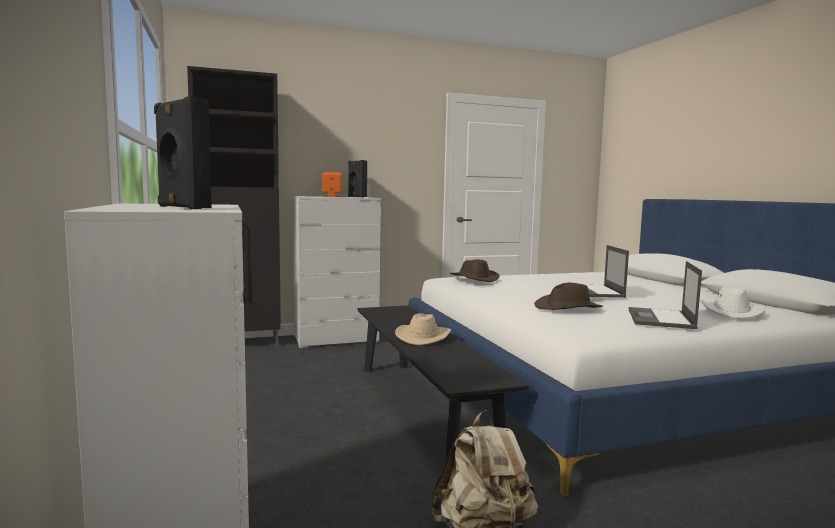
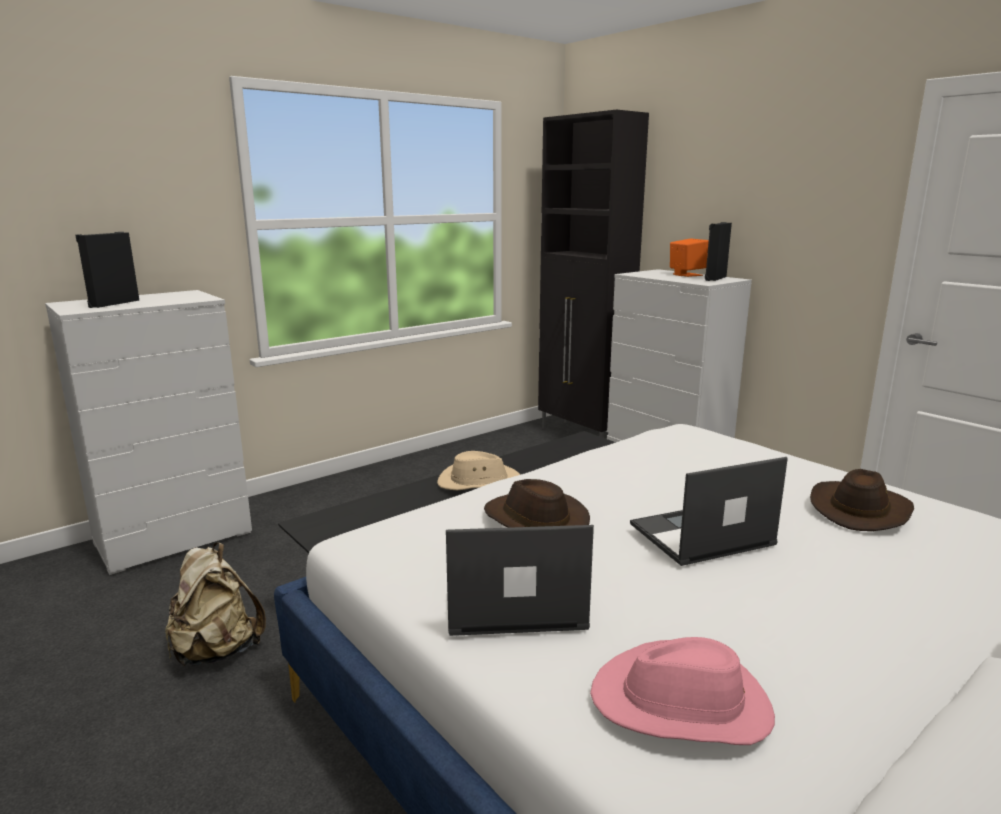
camera: 70 degrees right, 10 degrees up
brown hat [450,259,500,282] -> brown hat moved to [810,469,914,531]
white hat [701,287,766,318] -> pink hat [590,637,775,745]

